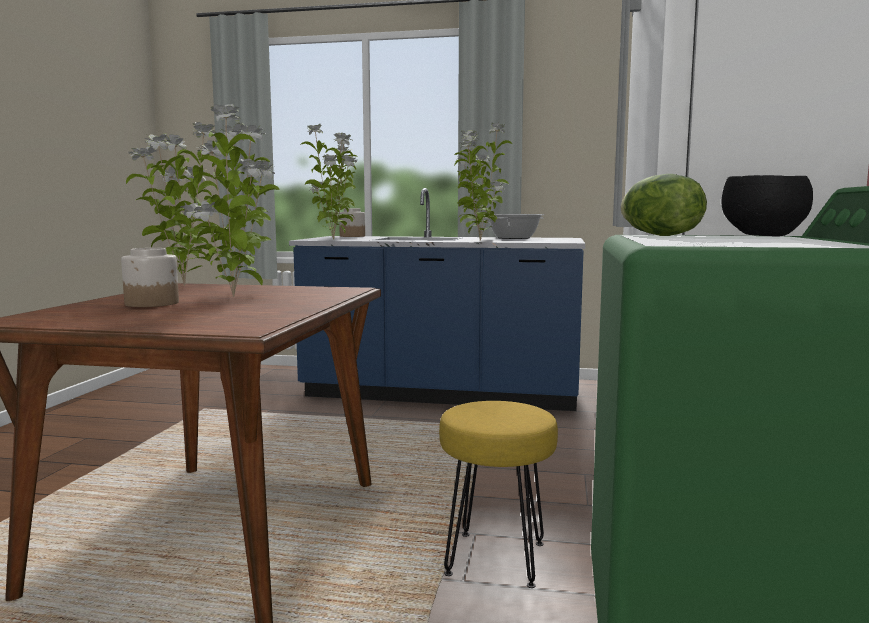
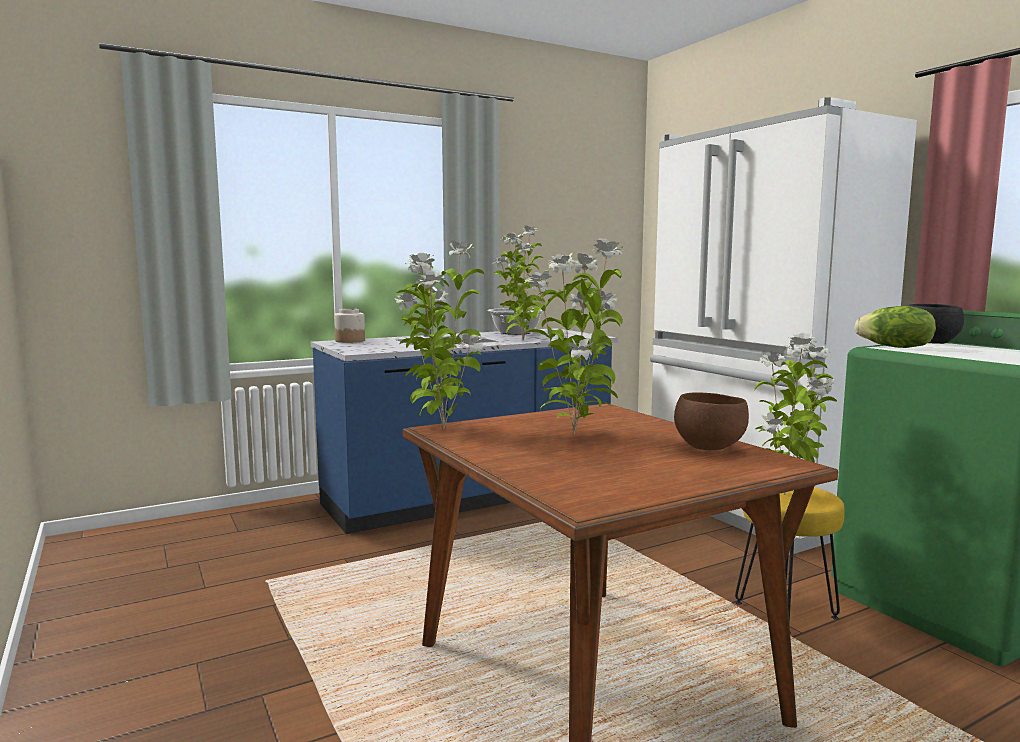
camera: 40 degrees left, 0 degrees up
jar [121,248,179,307] -> none
potted plant [300,124,358,239] -> potted plant moved to [754,332,837,495]
none -> brown bowl [674,392,749,450]

